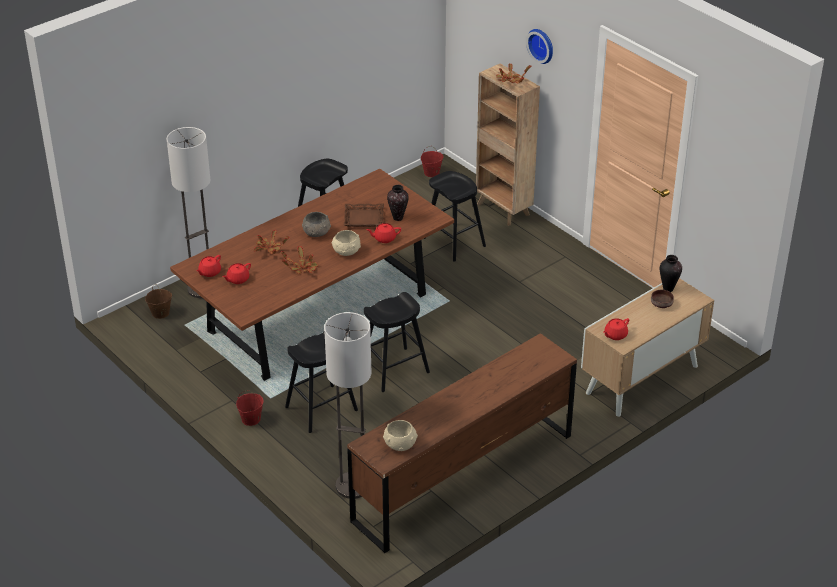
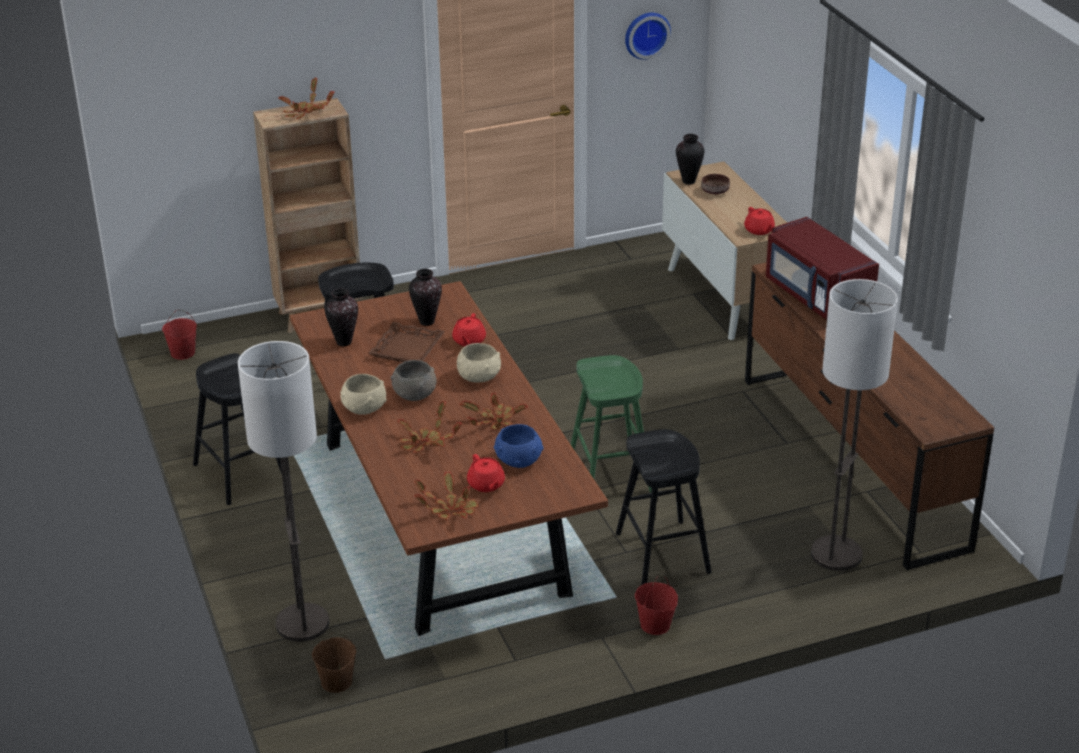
camera: 70 degrees left, 5 degrees down
red teapot [197,255,221,277] -> potted plant [414,471,479,520]
black stool [364,292,430,392] -> green stool [571,355,652,492]
beige bowl [383,420,418,451] -> beige bowl moved to [340,374,387,415]
wall clock [526,29,553,64] -> wall clock moved to [625,13,671,60]
none -> vase [324,288,358,346]
none -> blue bowl [494,424,544,468]
none -> red microwave [766,217,879,319]

